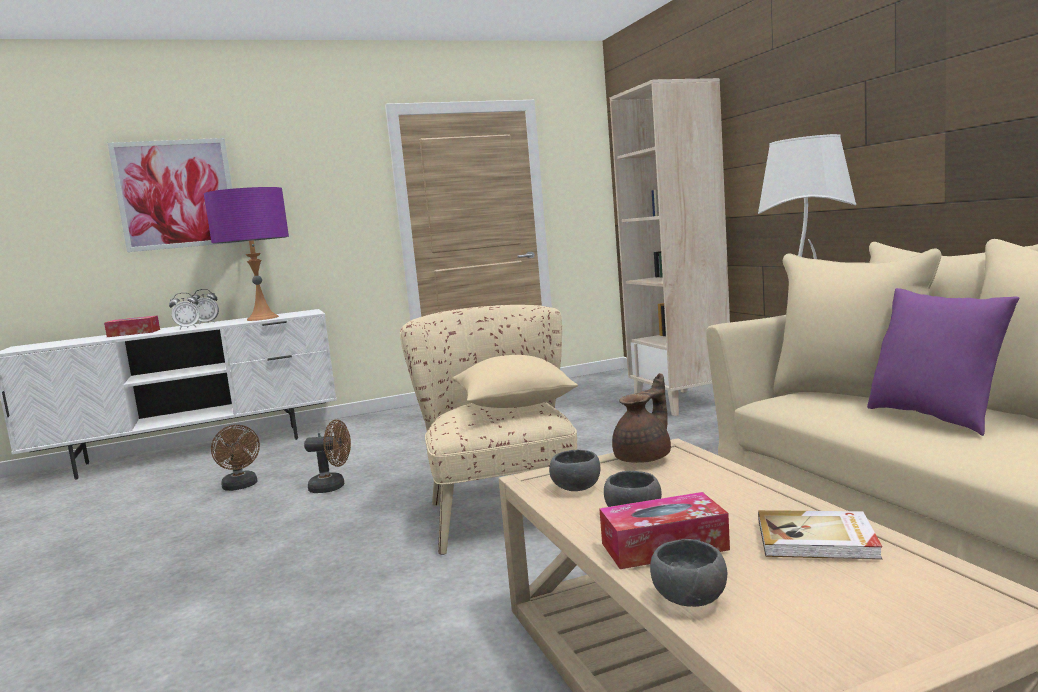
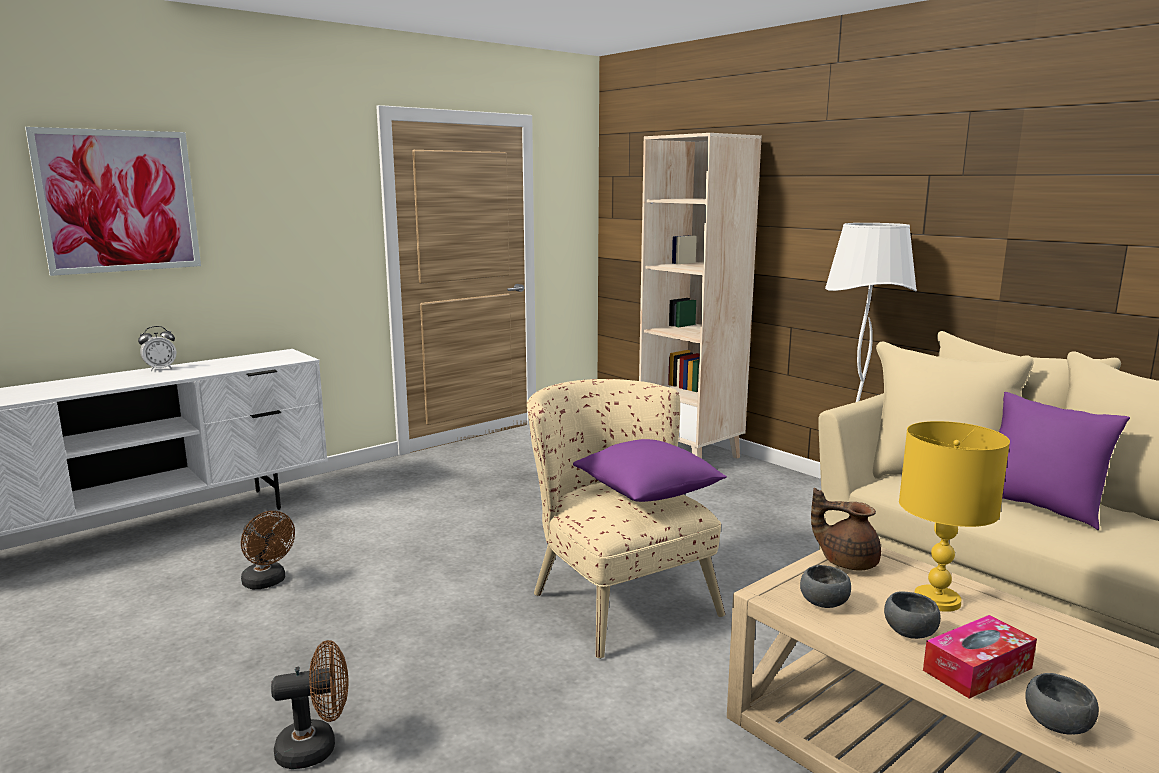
camera: 20 degrees left, 5 degrees up
tissue box [104,315,160,337] -> none
alarm clock [169,293,199,330] -> none
purple table lamp [204,187,289,321] -> none
brown fan [304,419,351,493] -> brown fan moved to [271,640,348,769]
beige pillow [452,355,578,408] -> purple pillow [573,439,727,502]
brown teapot [612,373,671,463] -> brown teapot turned 90 degrees counterclockwise [811,488,881,570]
book [758,510,882,560] -> none
none -> yellow table lamp [899,421,1010,612]

